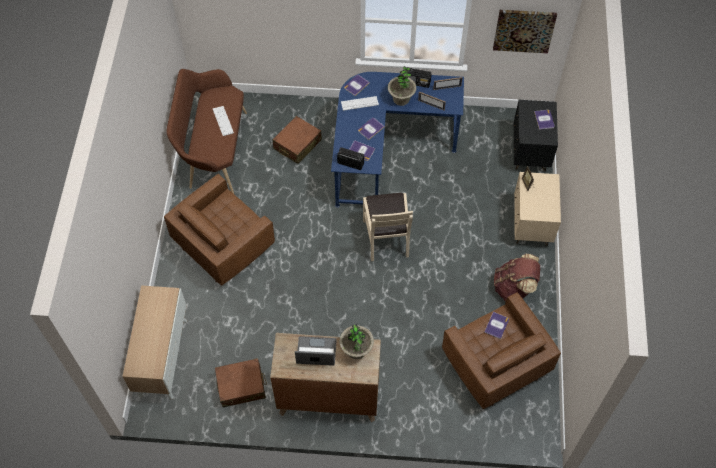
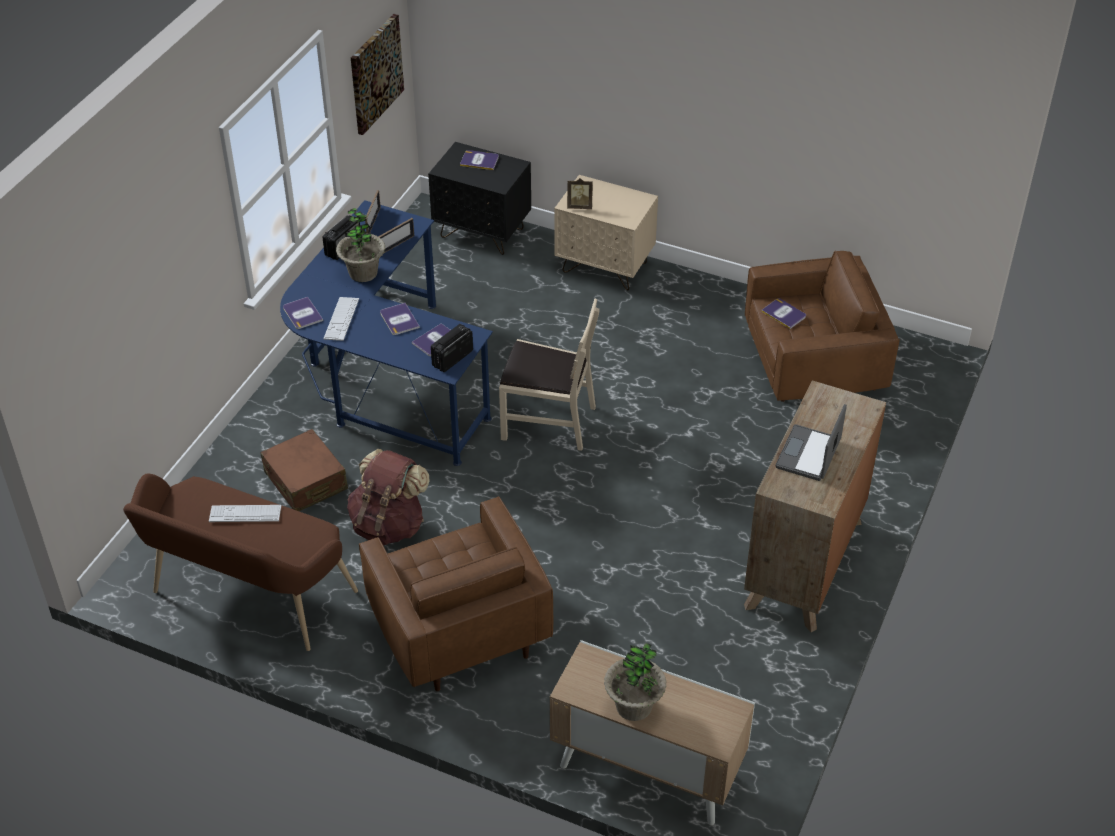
camera: 70 degrees left, 15 degrees down
brown suitcase [215,358,267,407] -> none
potted plant [339,324,374,359] -> potted plant moved to [604,643,666,721]
brown backpack [494,254,540,301] -> brown backpack moved to [347,449,430,545]

